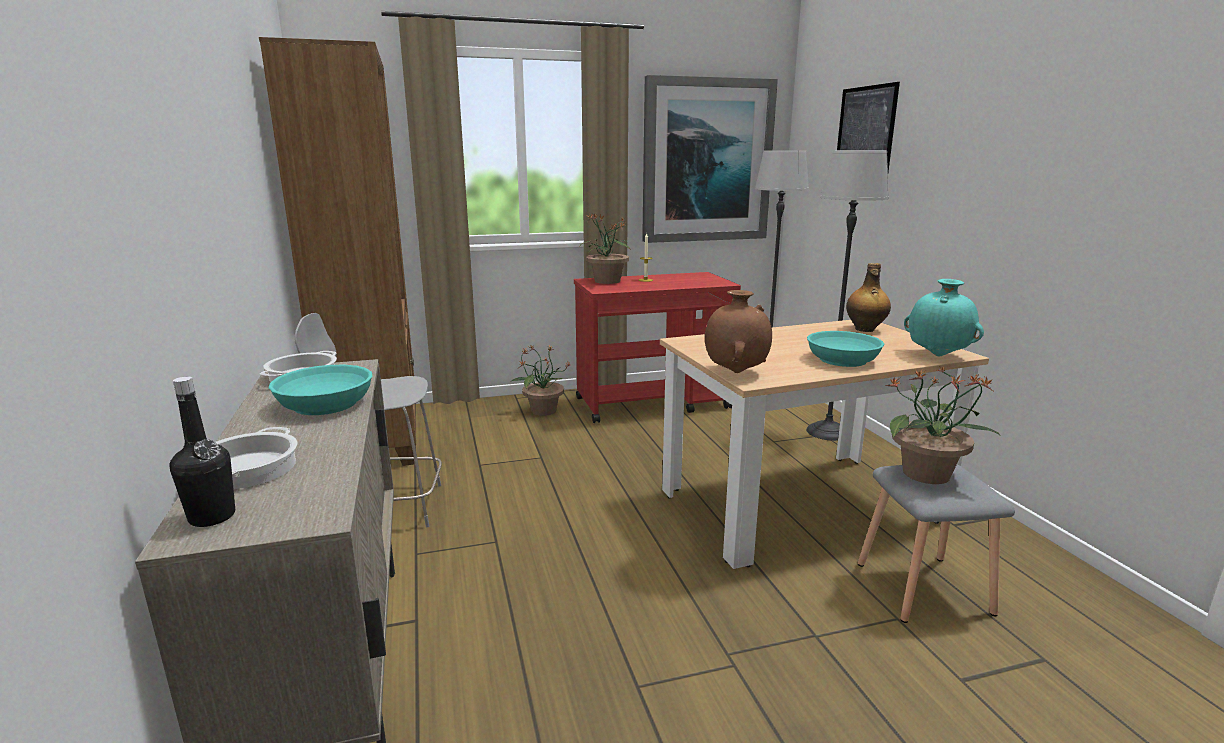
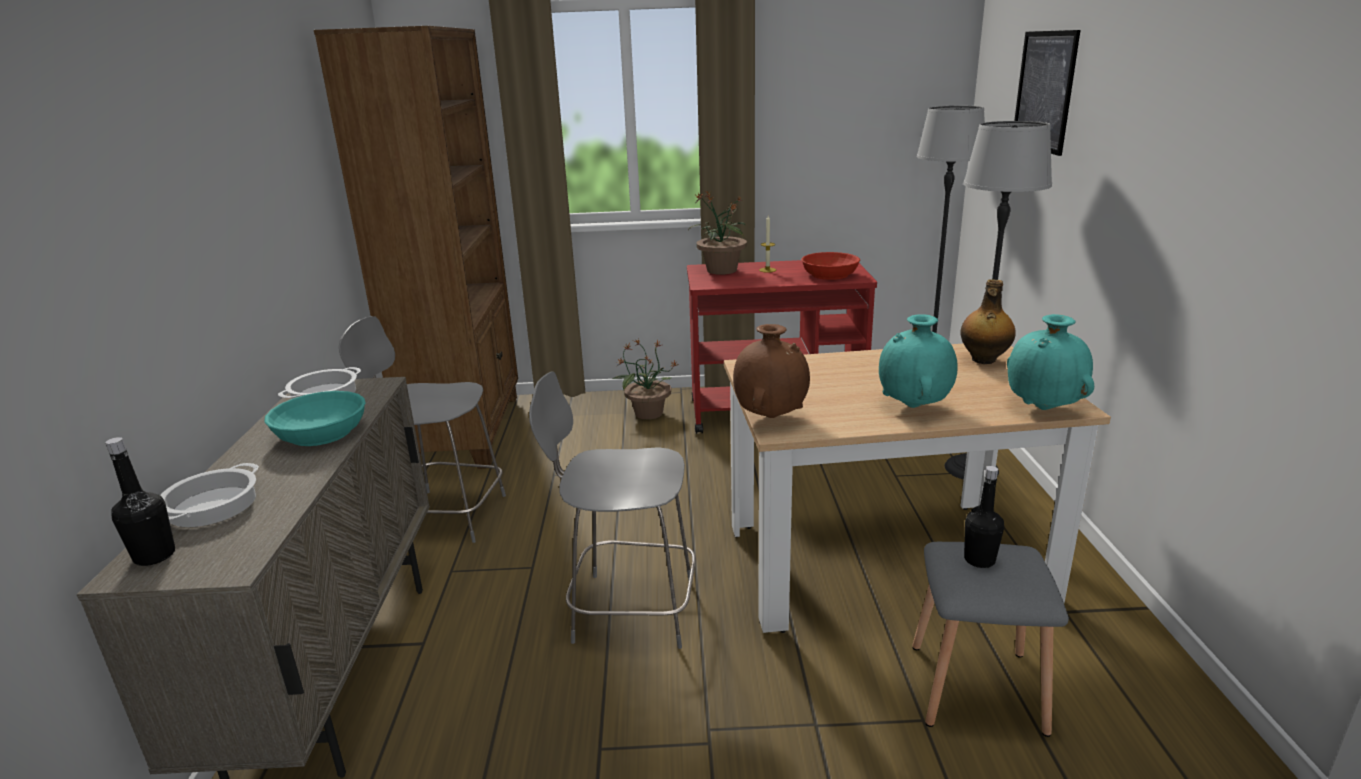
camera: 15 degrees right, 5 degrees up
picture [642,75,778,243] -> none
turquoise bowl [807,331,885,367] -> turquoise vase [879,314,958,408]
potted plant [885,366,1000,484] -> black bottle [964,466,1004,568]
none -> grey chair [529,372,696,649]
none -> red bowl [801,252,860,280]

